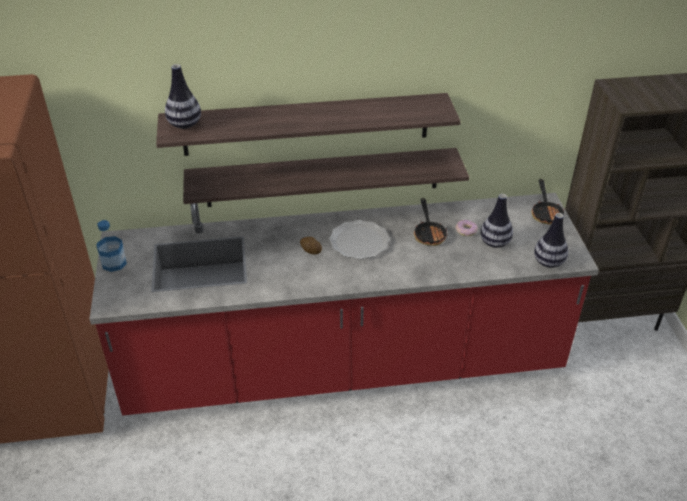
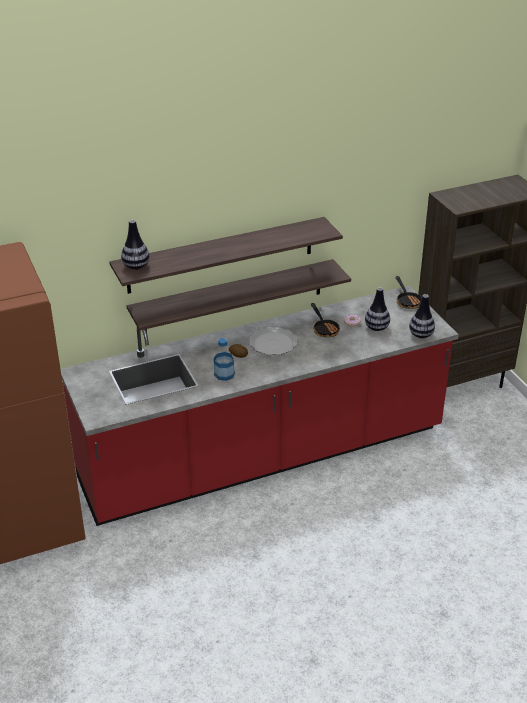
camera: 15 degrees left, 5 degrees down
bottle [96,220,127,272] -> bottle moved to [214,338,235,381]

